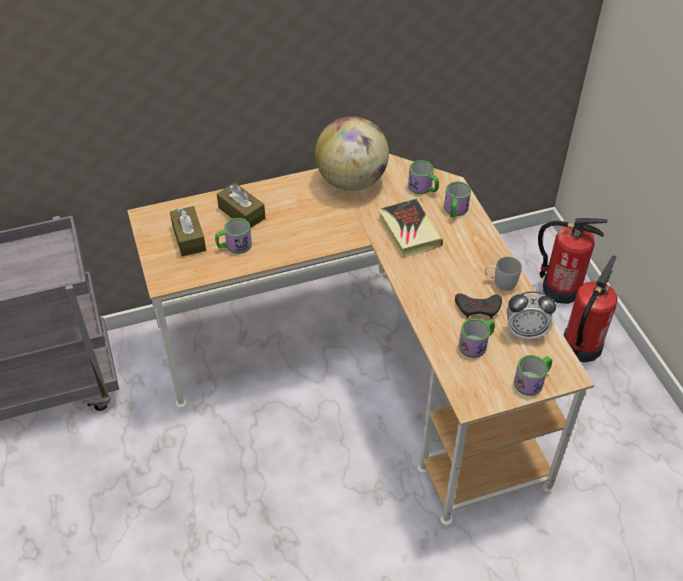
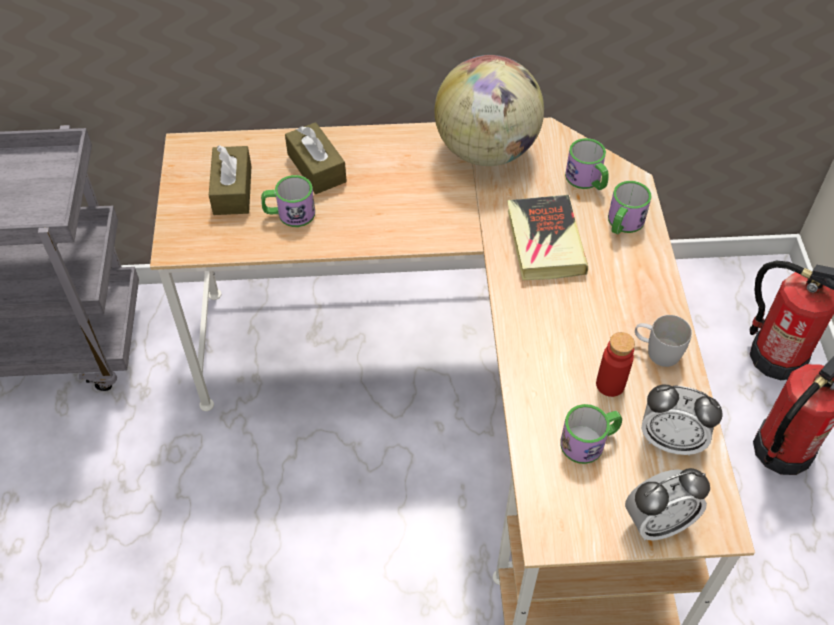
camera: 15 degrees right, 5 degrees up
grey game controller [455,293,502,319] -> red bottle [596,332,635,397]
mug [514,355,552,396] -> alarm clock [625,468,710,540]

